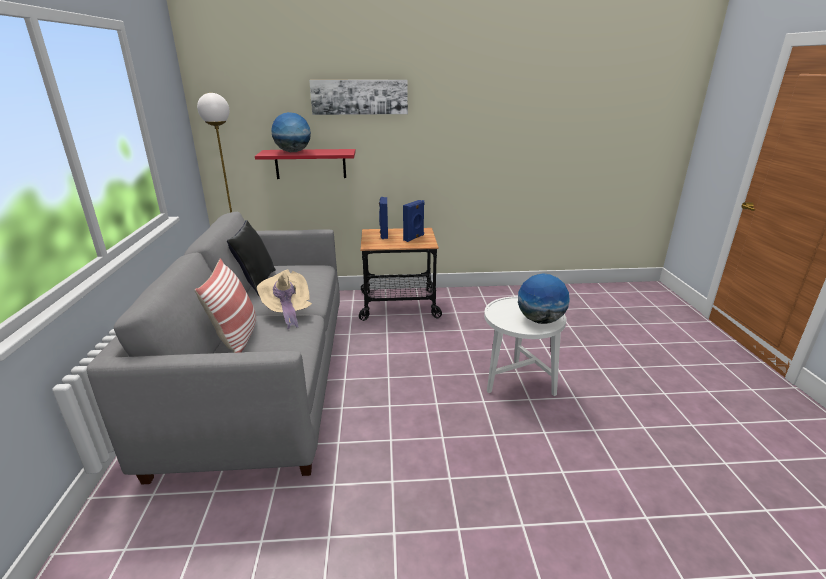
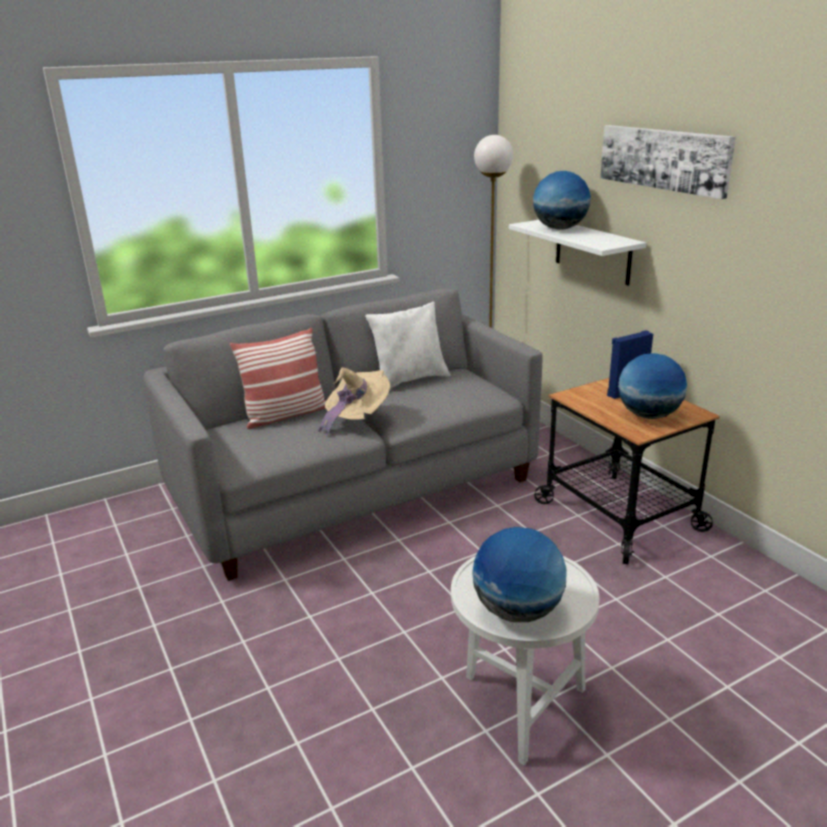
camera: 65 degrees right, 0 degrees up
black pillow [227,220,276,297] -> white pillow [365,301,451,388]
red shelf [255,149,356,179] -> white shelf [509,220,646,286]
blue speaker [403,200,424,242] -> globe [618,353,687,419]

